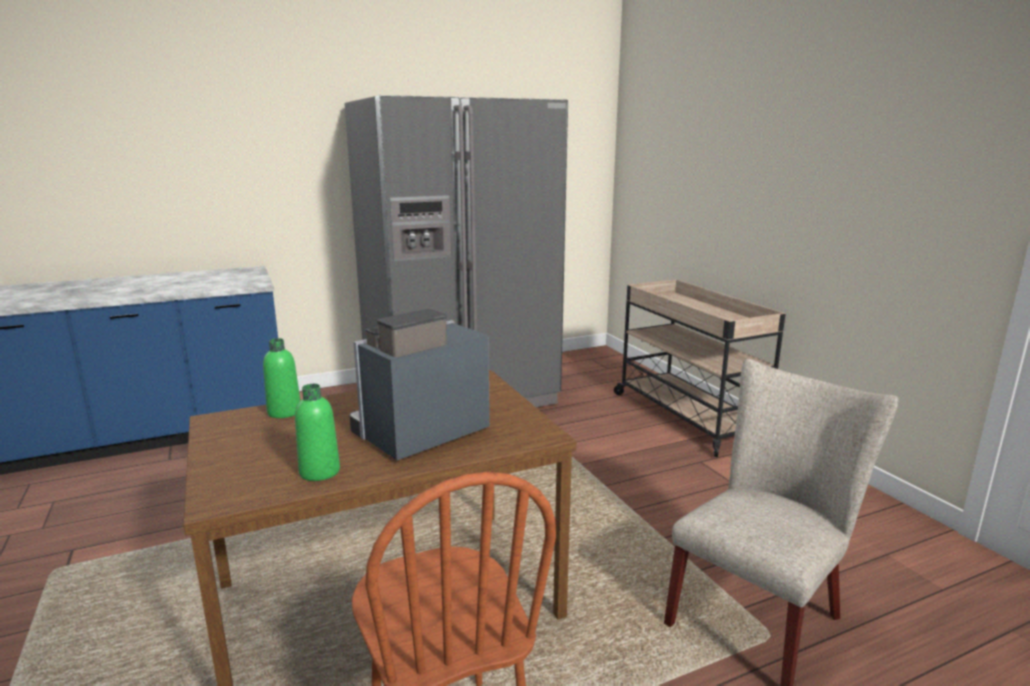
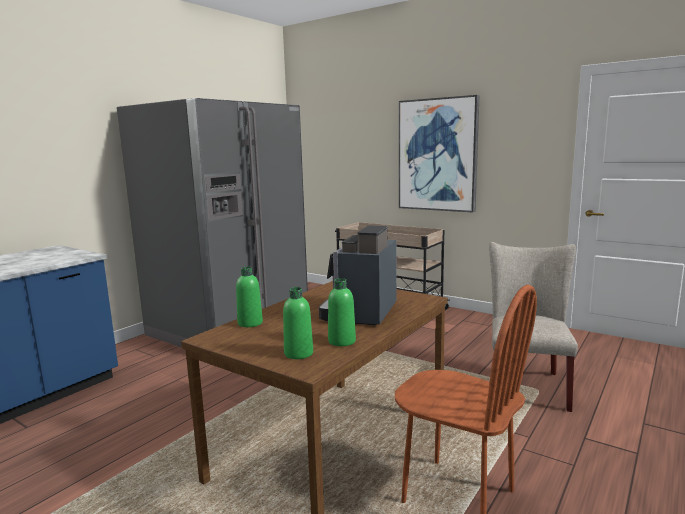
camera: 30 degrees left, 5 degrees down
none -> green bottle [283,287,313,359]
none -> picture [399,95,480,212]

